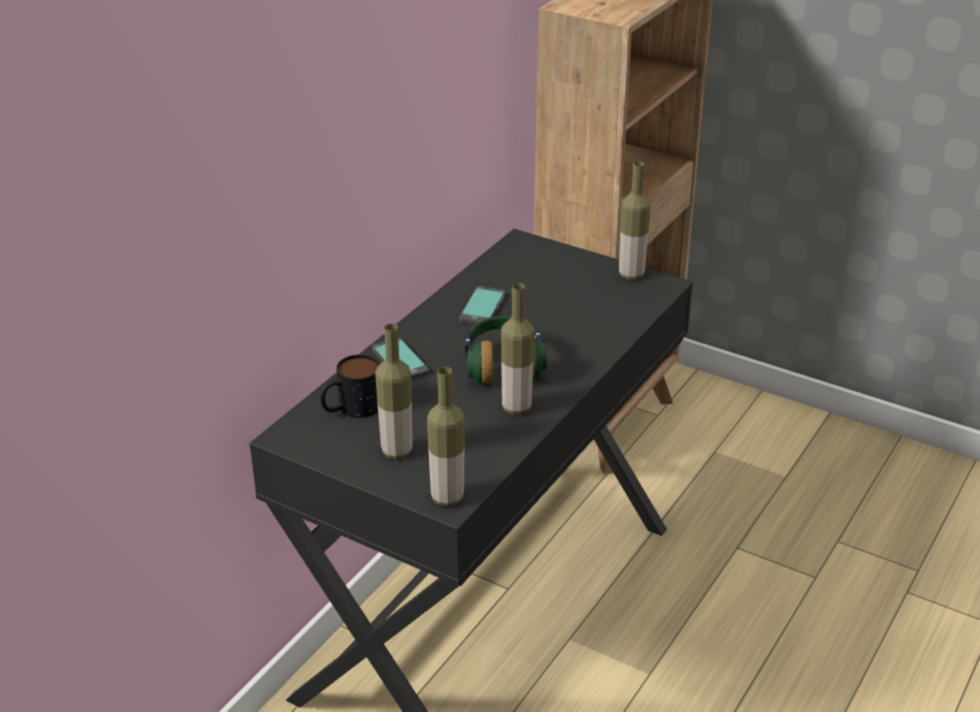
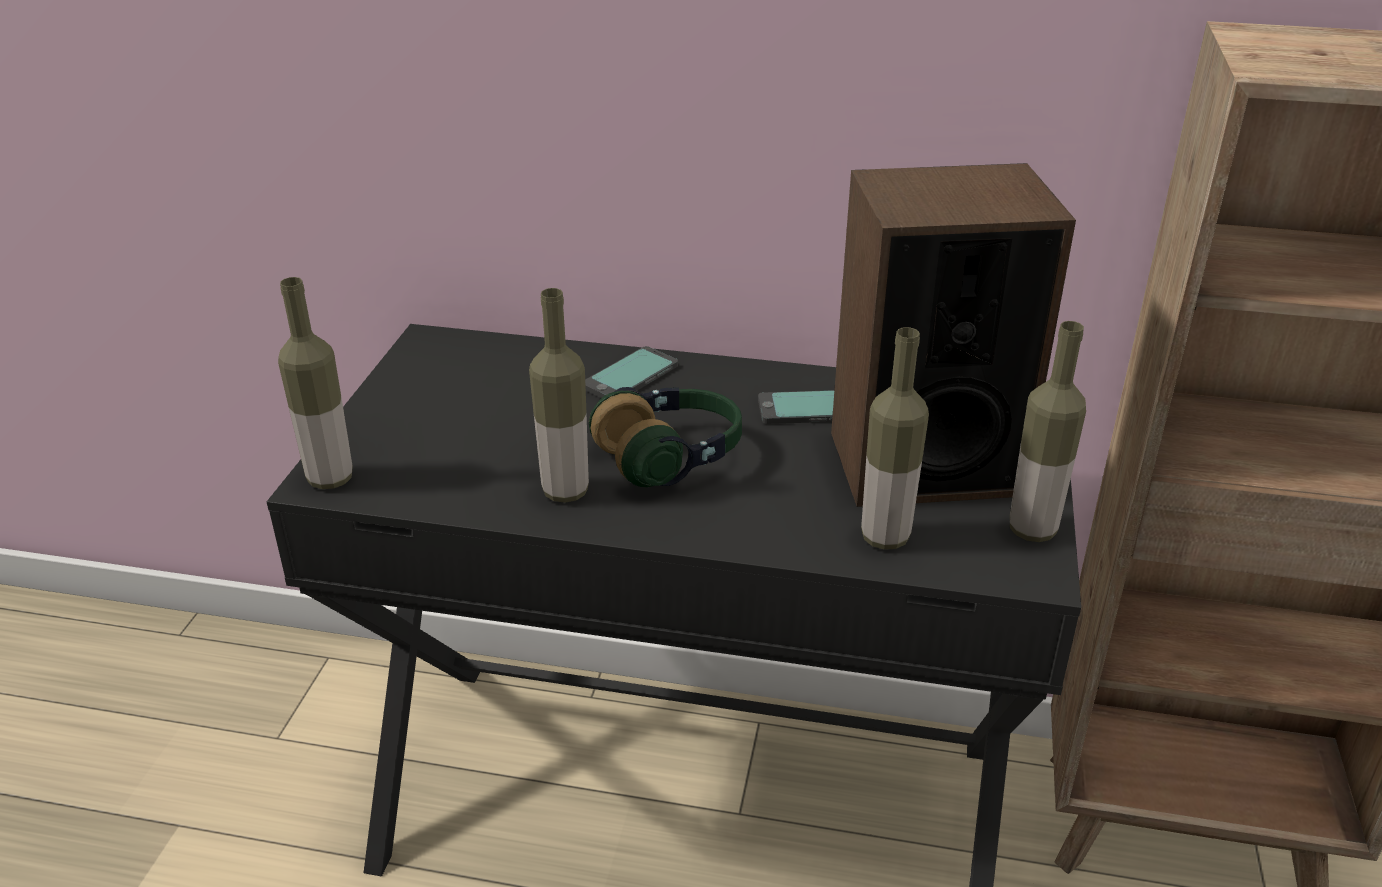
camera: 70 degrees right, 0 degrees up
mug [320,355,380,418] -> none
bottle [375,323,413,459] -> bottle moved to [861,327,929,550]
none -> speaker [831,163,1076,507]

